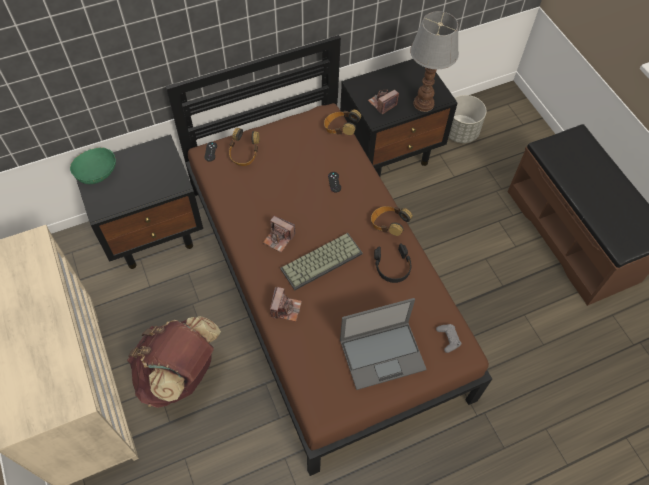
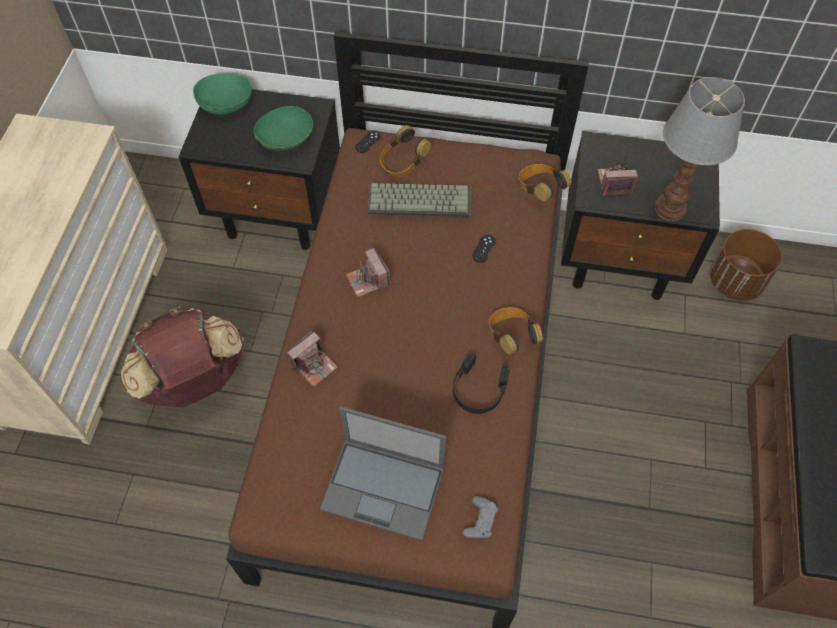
camera: 35 degrees right, 0 degrees up
keyboard [280,233,363,291] -> keyboard moved to [368,183,471,217]
grey planter [448,95,487,143] -> brown planter [710,229,782,301]
none -> green bowl [254,106,313,151]

